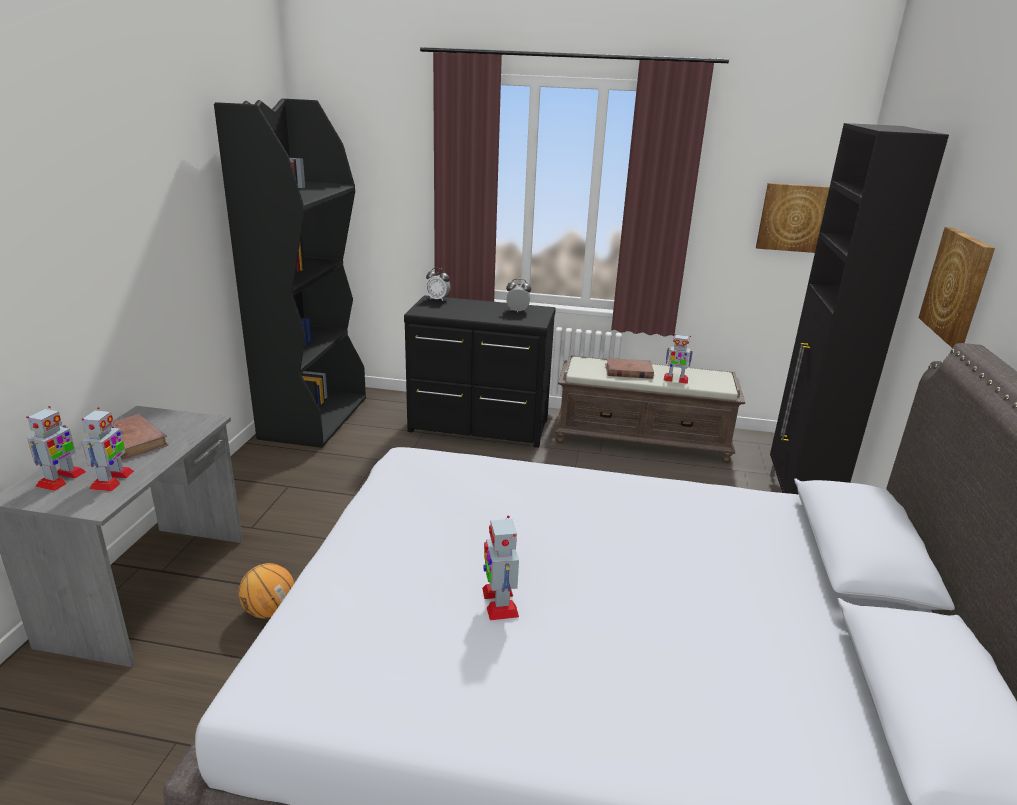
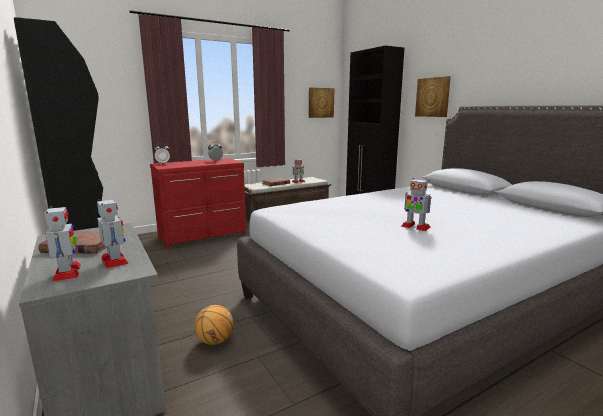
camera: 40 degrees left, 10 degrees down
black dresser [404,295,556,448] -> red dresser [150,158,246,248]

